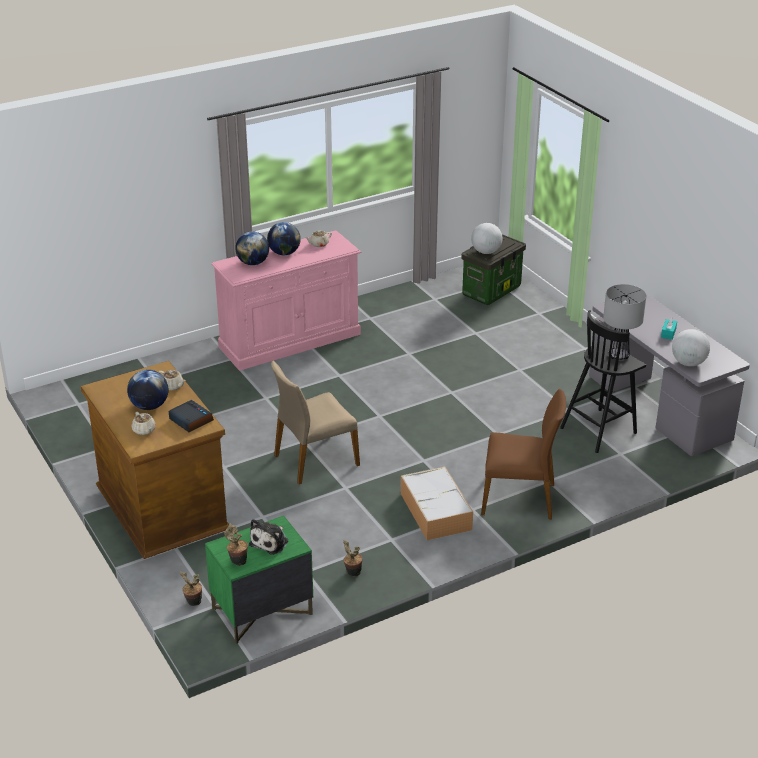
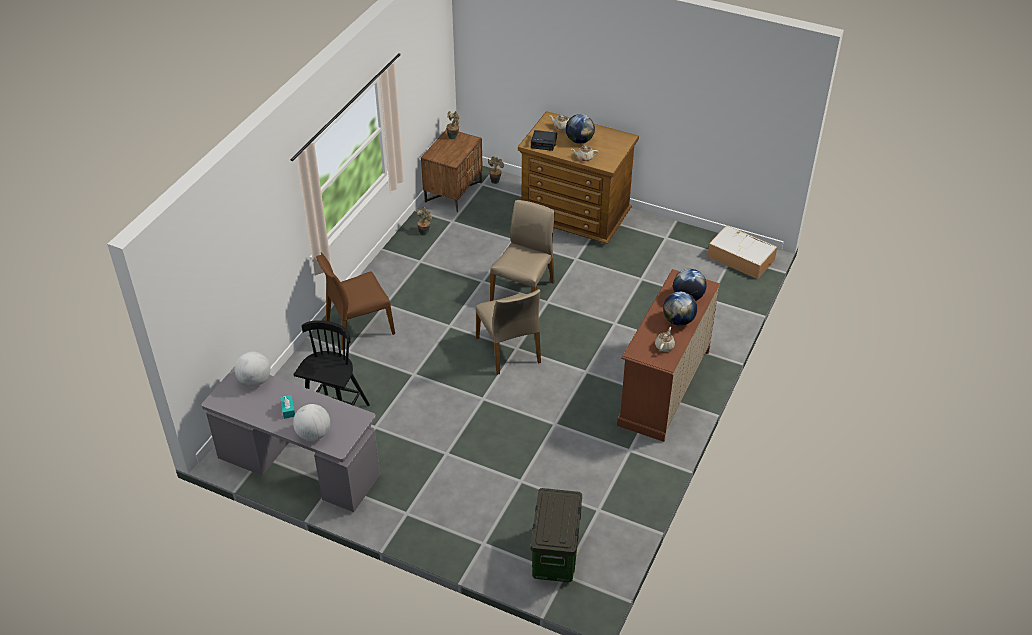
camera: 145 degrees right, 10 degrees up
green nightstand [205,516,313,644] -> brown nightstand [421,129,483,212]
pink cabinet [211,230,361,371] -> brown cabinet [617,269,720,442]
plush toy [249,519,288,555] -> none
storage box [401,467,473,540] -> storage box moved to [707,225,777,279]
globe [471,223,502,254] -> globe moved to [293,404,330,441]
table lamp [603,284,646,360] -> none
none -> beige chair [476,289,541,375]

